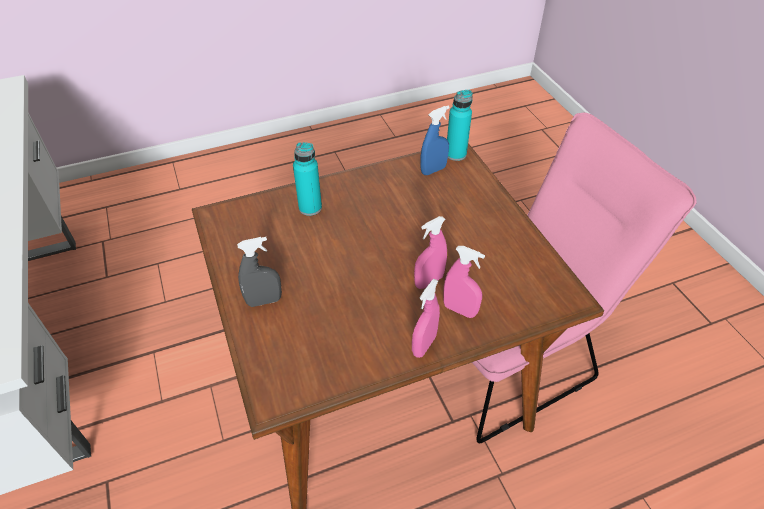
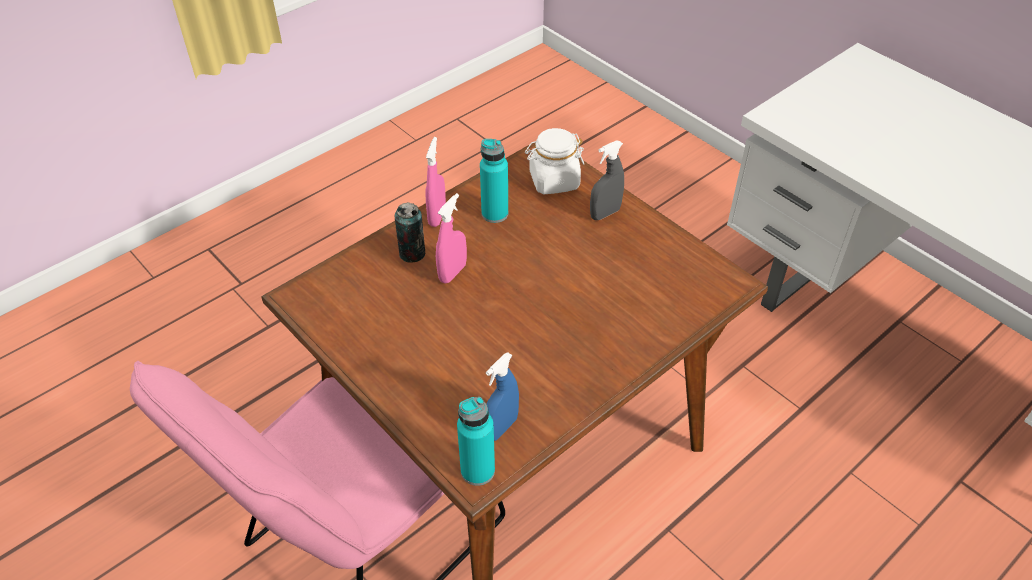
camera: 160 degrees right, 0 degrees up
turquoise bottle [293,142,322,216] -> turquoise bottle moved to [480,139,508,223]
pink spray bottle [443,246,485,318] -> can [395,203,425,263]
none -> white jar [525,128,584,194]

